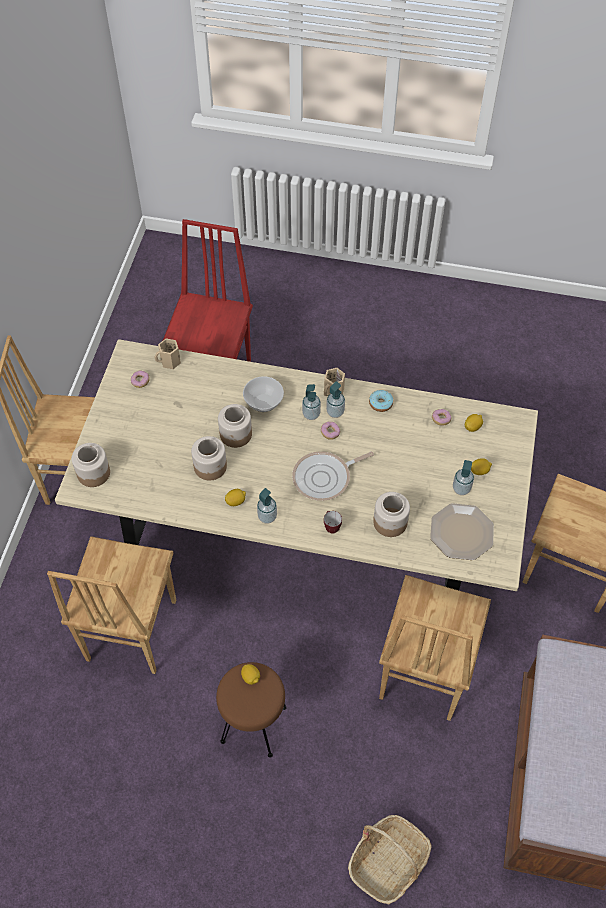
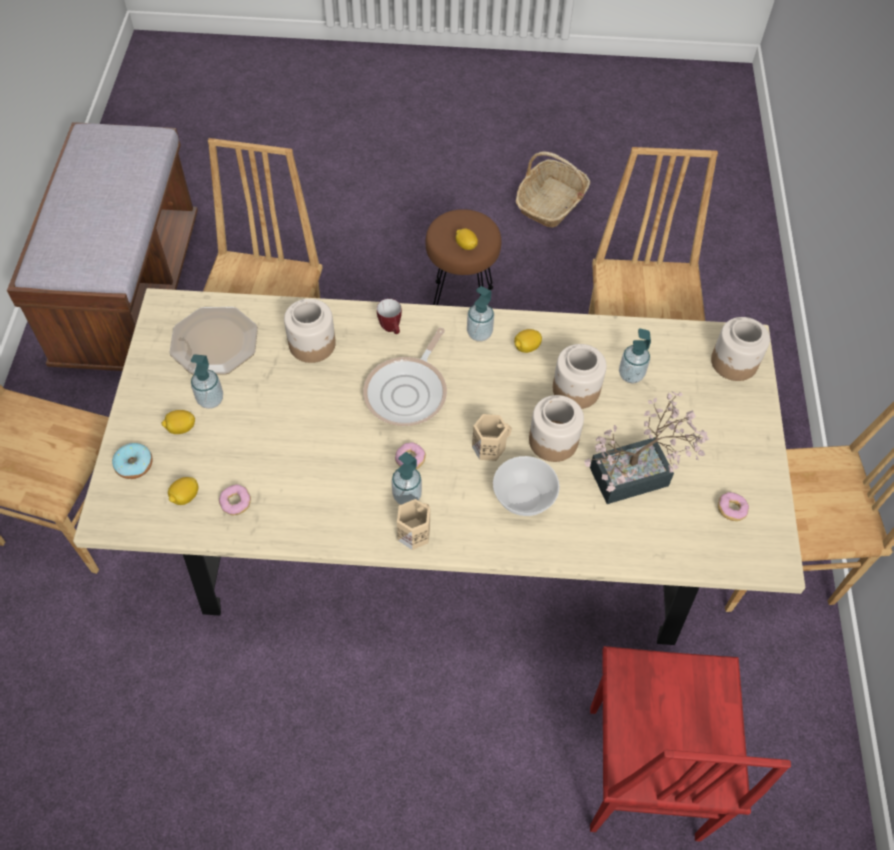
camera: 170 degrees right, 0 degrees up
beige mug [154,339,181,369] -> beige mug moved to [472,414,512,461]
frying pan [292,451,374,501] -> frying pan turned 150 degrees clockwise [363,328,447,426]
soap dispenser [302,384,321,420] -> soap dispenser moved to [619,328,651,383]
basket [348,815,432,905] -> basket moved to [516,151,590,227]
donut [369,390,393,412] -> donut moved to [112,443,153,479]
none -> potted plant [584,391,709,504]

